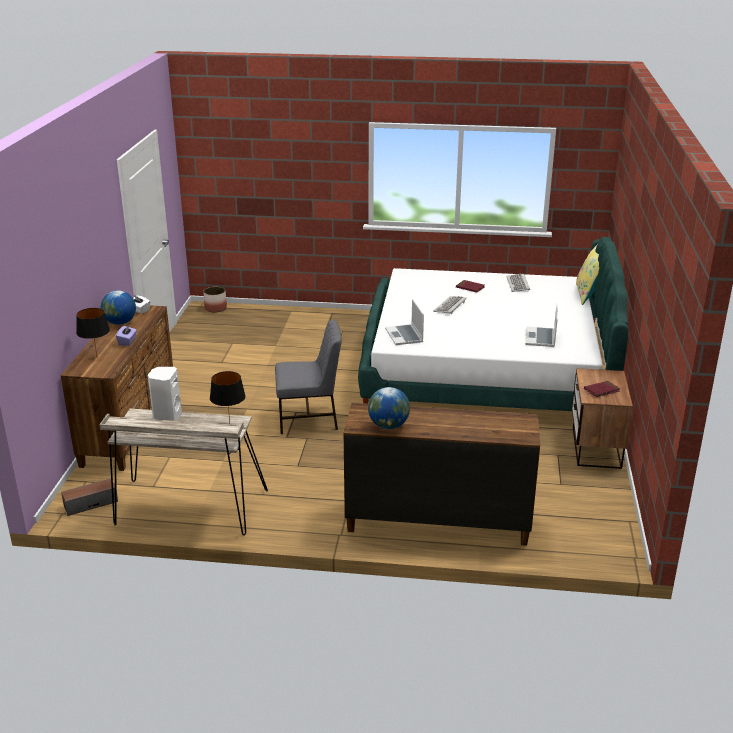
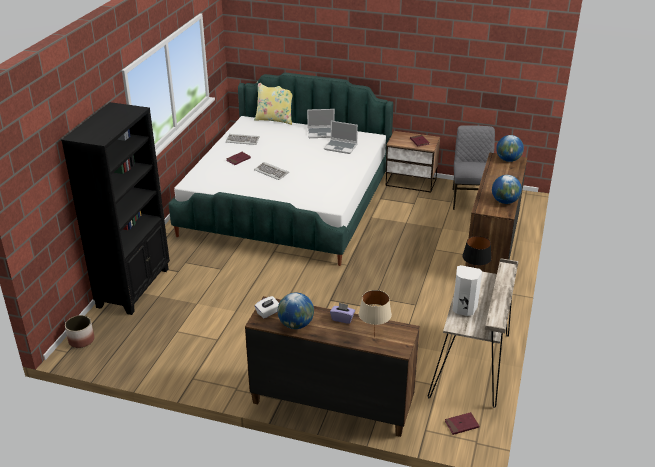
camera: 80 degrees left, 5 degrees up
speaker [61,478,118,516] -> red book [445,412,479,435]
black table lamp [76,308,110,355] -> beige table lamp [359,290,392,334]
grey chair [275,320,342,434] -> grey chair moved to [453,125,495,210]
laptop [385,299,424,345] -> laptop moved to [307,109,335,138]
none -> black bookcase [61,102,170,315]
none -> globe [496,135,524,162]

